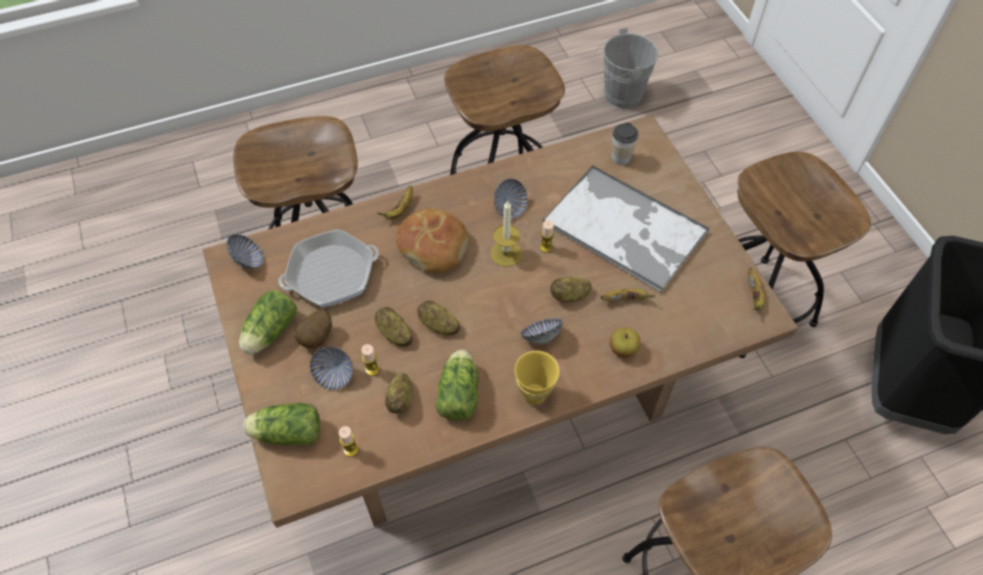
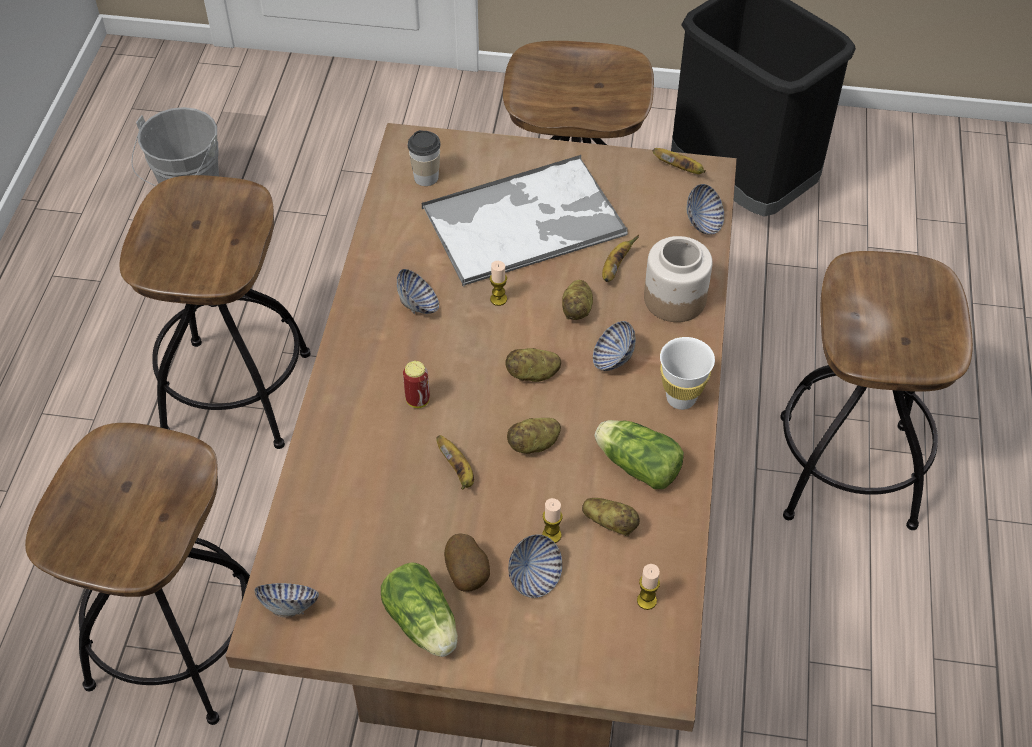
camera: 60 degrees left, 5 degrees down
lettuce [243,403,320,446] -> none
frying pan [278,229,379,307] -> none
potato [375,307,413,346] -> potato moved to [505,348,561,382]
banana [377,186,413,220] -> banana moved to [436,435,474,490]
bread [396,208,469,273] -> can [403,361,430,408]
candle [491,200,522,267] -> none
yellow cup [515,351,560,405] -> white cup [660,337,715,410]
apple [610,327,640,357] -> jar [644,236,713,322]
none -> bowl [687,184,724,235]

